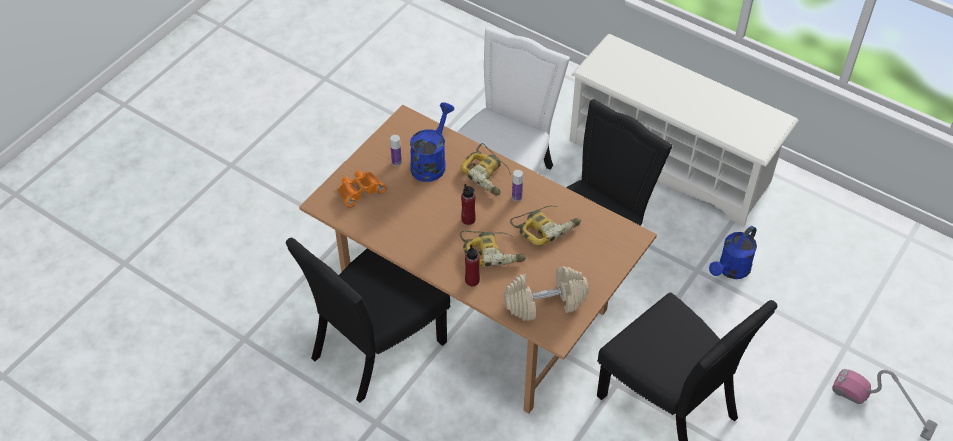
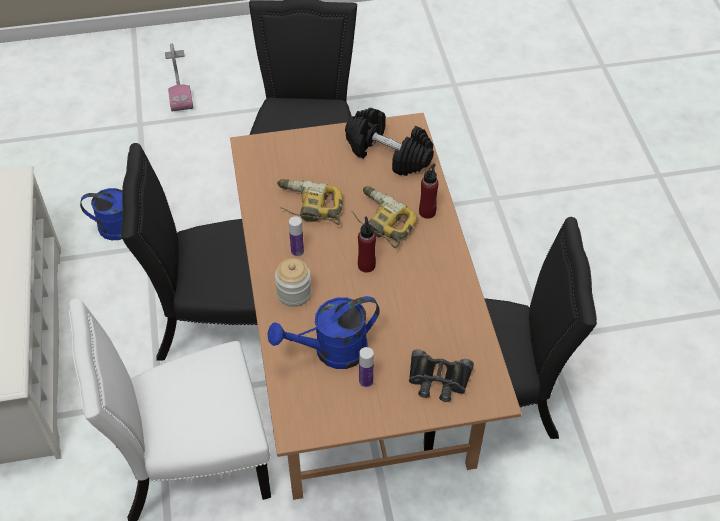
camera: 135 degrees left, 0 degrees up
orange binoculars [338,171,386,208] -> black binoculars [409,349,474,402]
power drill [460,143,512,196] -> jar [275,258,311,307]
beige dumbbell [503,266,589,321] -> black dumbbell [345,108,434,176]

